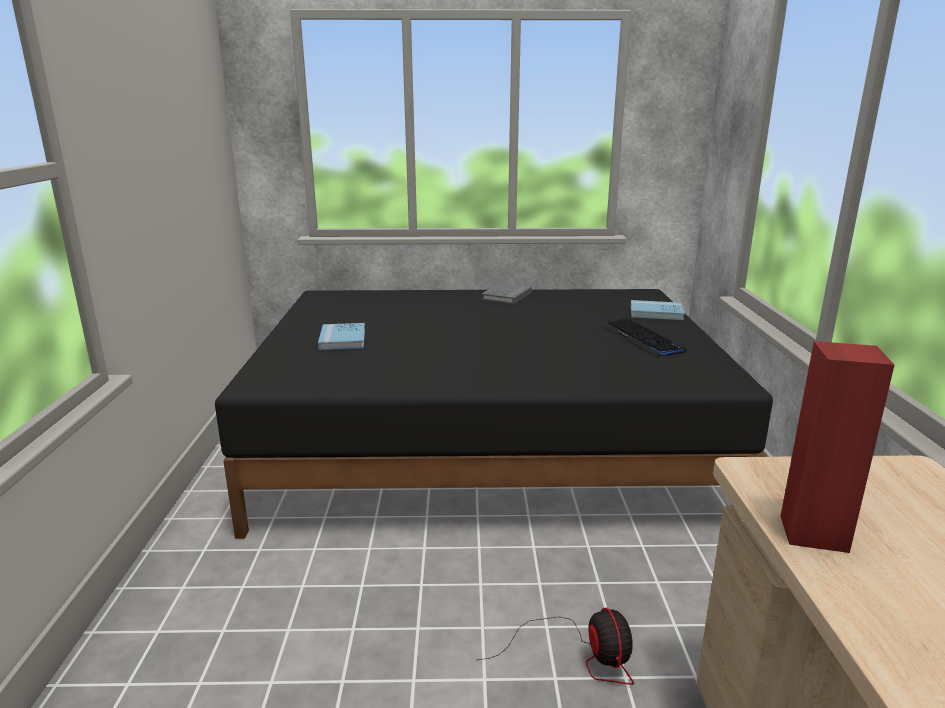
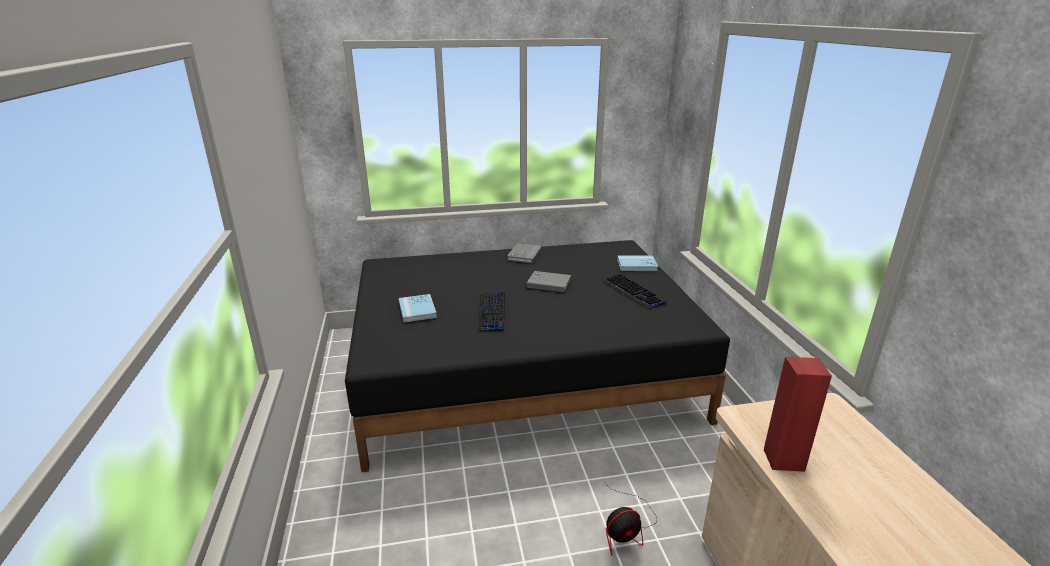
camera: 10 degrees left, 5 degrees up
fan [478,608,634,685] -> fan turned 90 degrees clockwise [603,480,657,556]
none -> keyboard [478,292,505,331]
none -> grey book [526,271,571,292]

